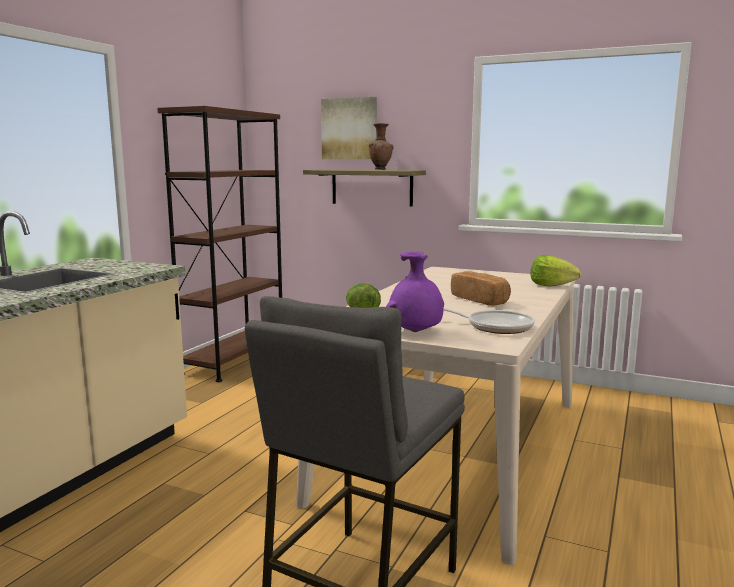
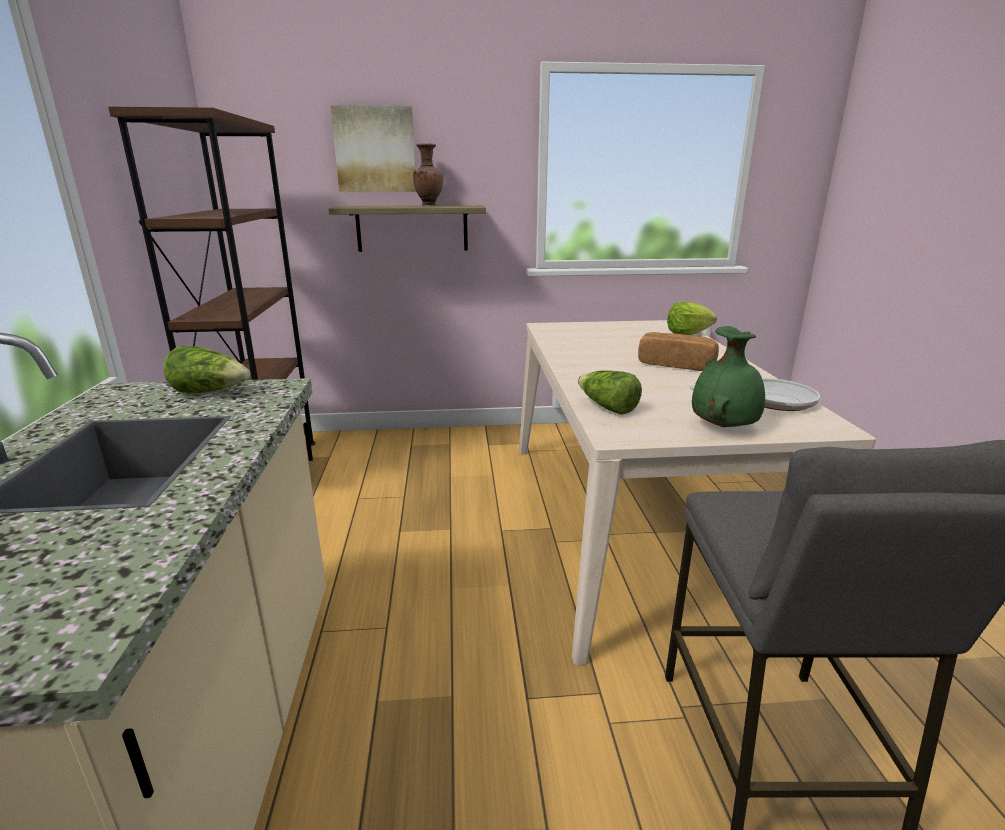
camera: 30 degrees left, 10 degrees up
purple vase [386,251,444,332] -> green vase [692,326,765,427]
none -> lettuce [163,345,250,394]

